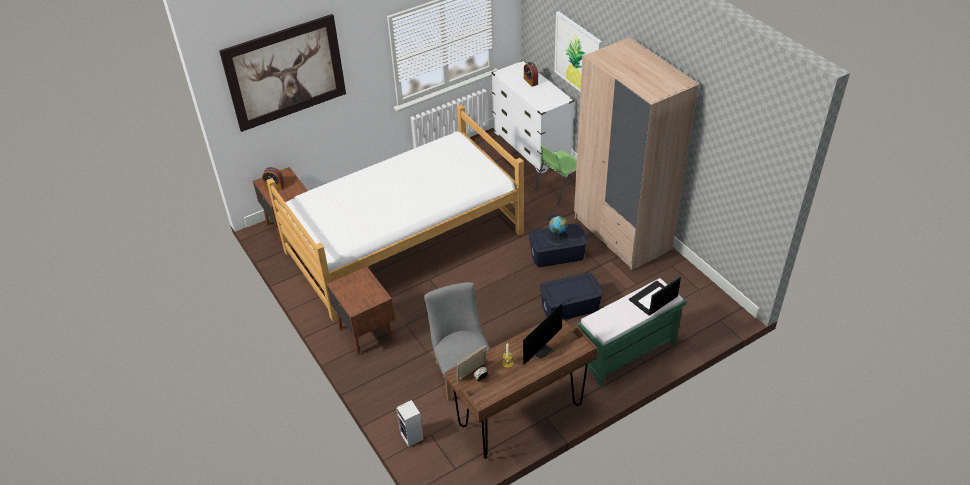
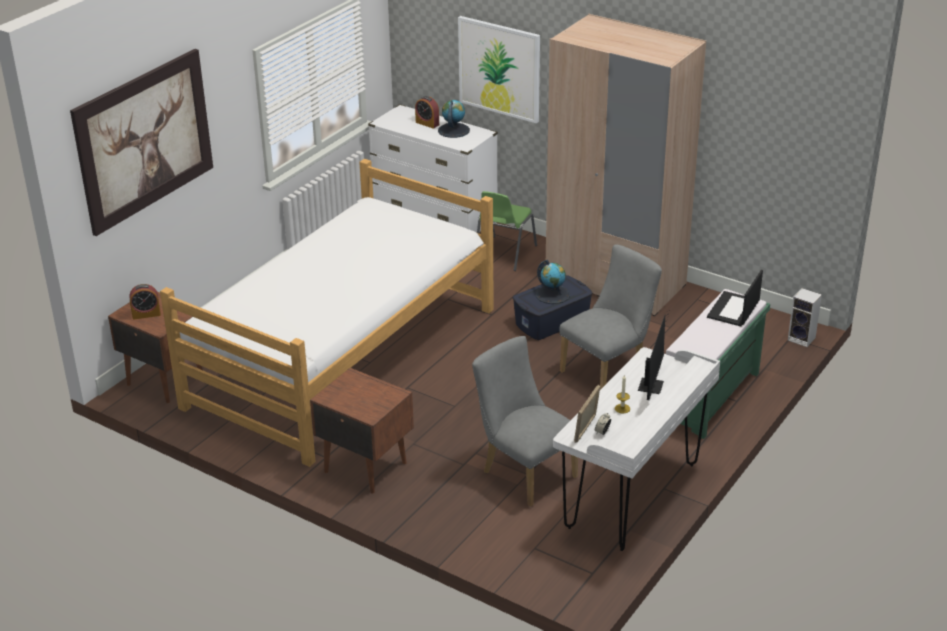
camera: 25 degrees left, 10 degrees down
speaker [396,400,424,447] -> speaker moved to [788,288,822,347]
brown desk [444,318,597,459] -> white desk [553,347,720,551]
blue storage box [540,273,602,320] -> grey chair [560,245,662,390]
none -> globe [438,100,470,138]

